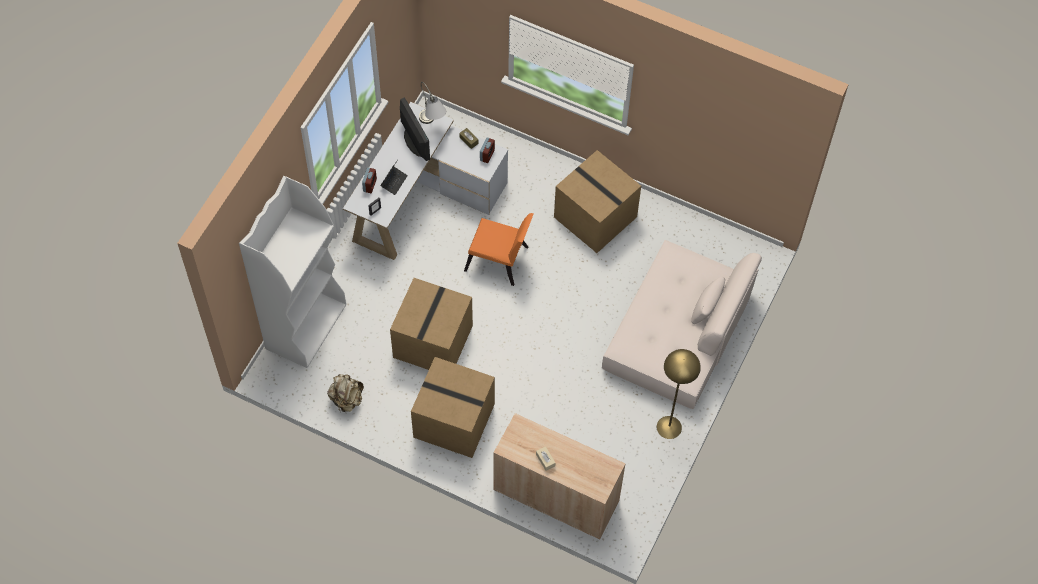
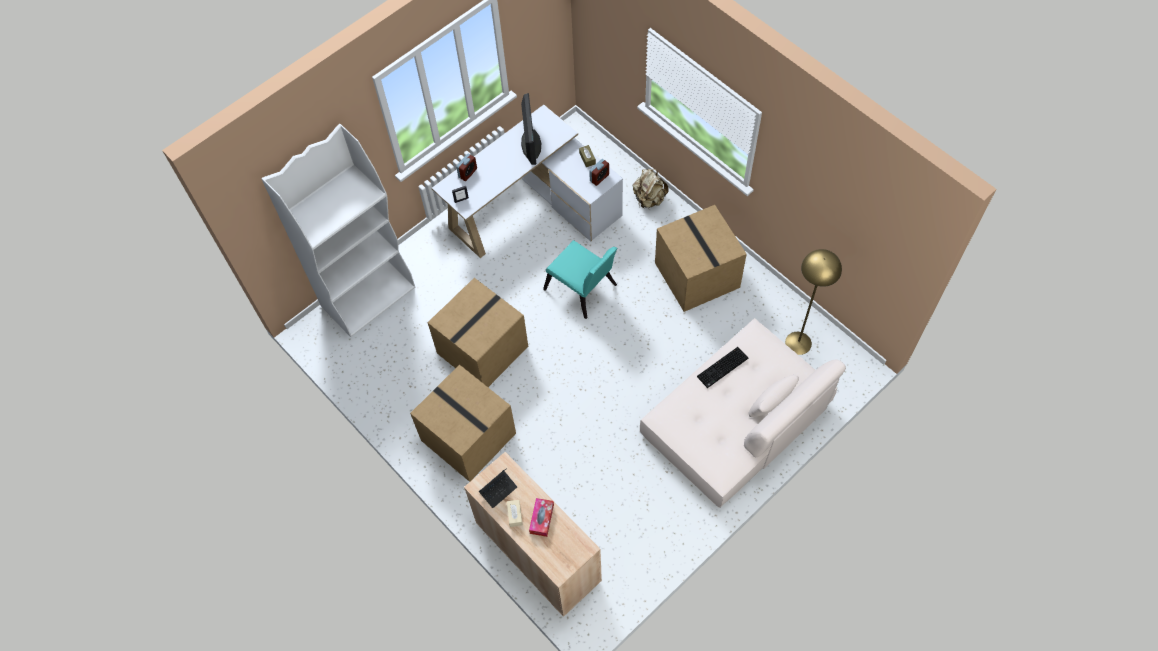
camera: 25 degrees right, 0 degrees up
beige backpack [327,374,364,412] -> beige backpack moved to [633,169,669,209]
laptop [380,160,408,195] -> laptop moved to [479,469,517,508]
grey table lamp [419,82,446,124] -> none
orange chair [464,213,534,286] -> turquoise chair [543,240,617,319]
yellow floor lamp [657,349,701,439] -> yellow floor lamp moved to [785,249,842,355]
none -> tissue box [529,498,554,537]
none -> keyboard [697,347,748,388]

